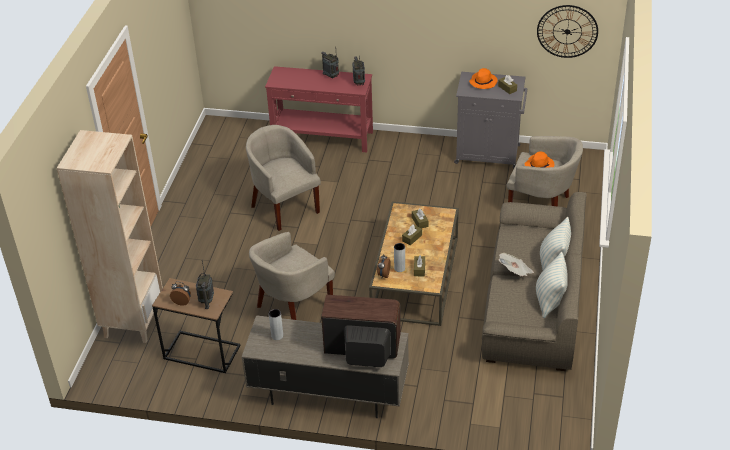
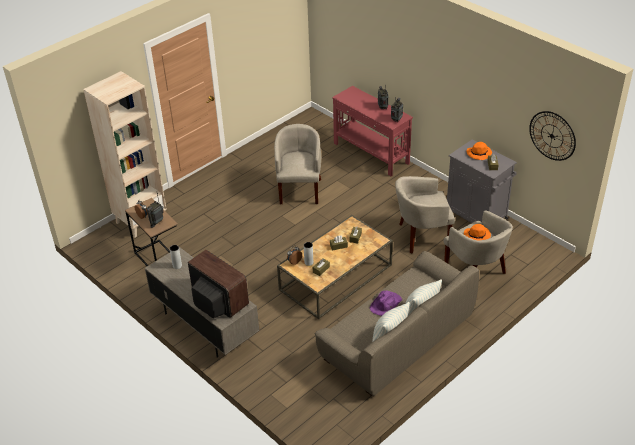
camera: 35 degrees right, 0 degrees up
beige armchair [249,232,335,320] -> beige armchair moved to [395,176,455,254]
newspaper [498,253,534,277] -> purple hat [370,291,402,316]

